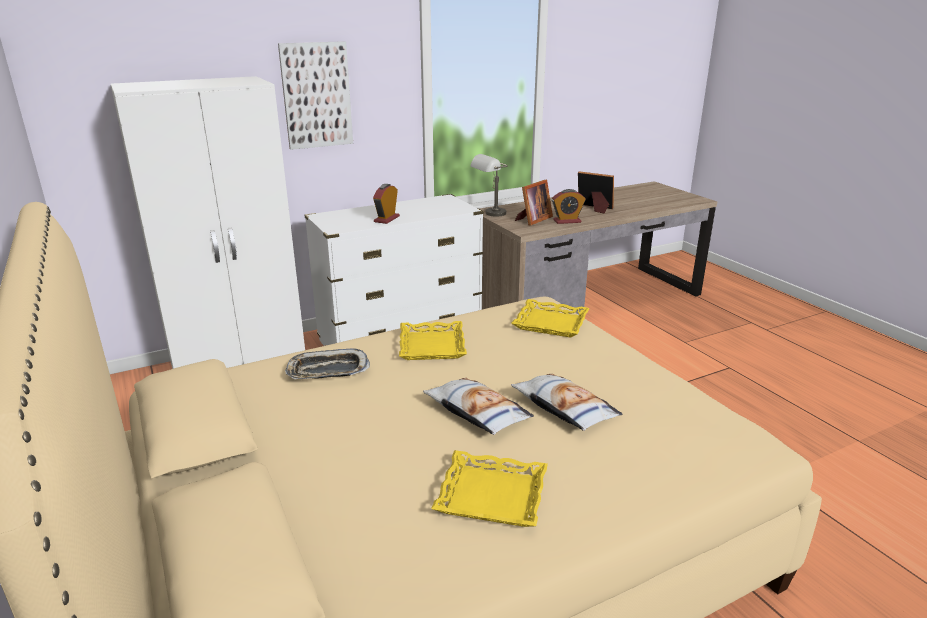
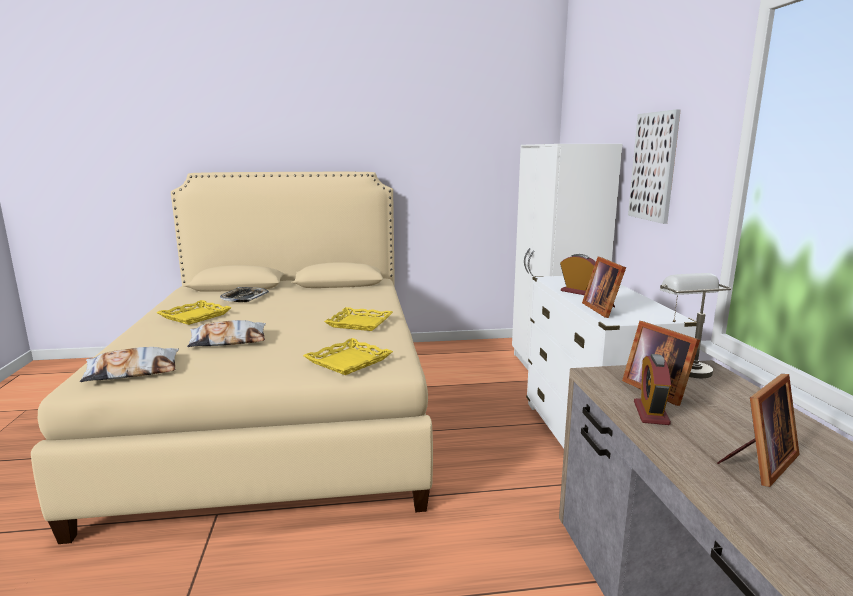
camera: 110 degrees right, 10 degrees down
tray [285,348,370,379] -> tray moved to [220,287,269,302]
pillow [423,378,534,435] -> pillow moved to [80,347,179,382]
none -> picture frame [582,256,626,318]

